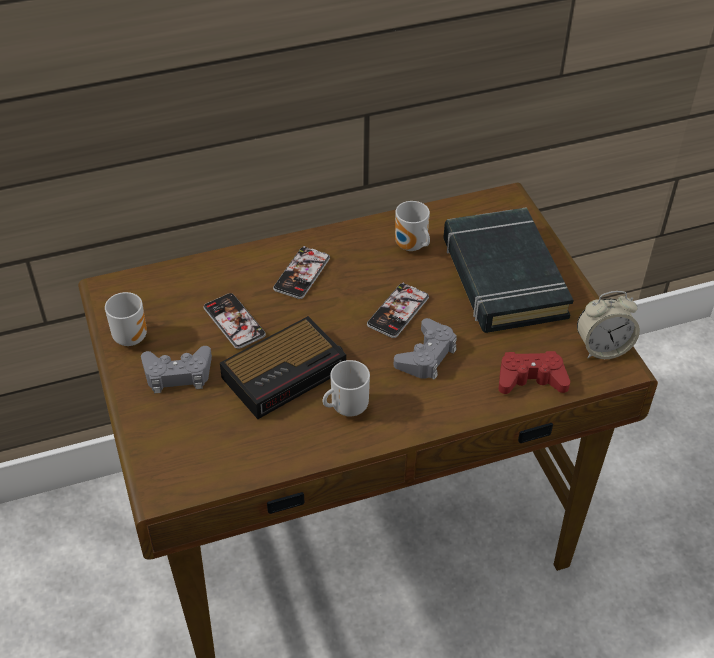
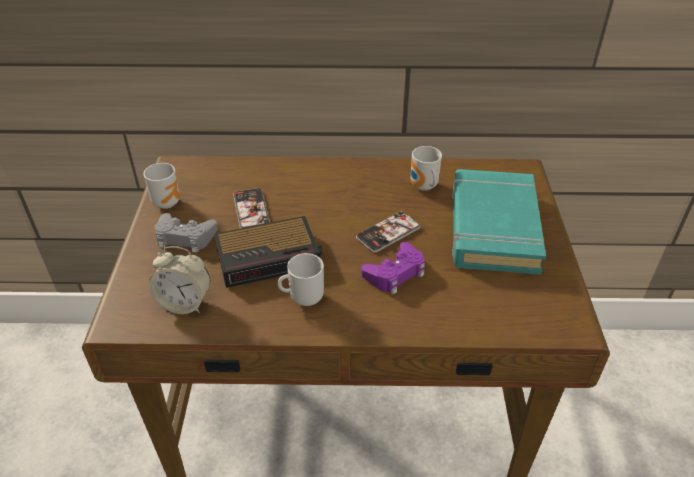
camera: 20 degrees right, 5 degrees down
phone [273,246,330,299] -> none
grey game controller [394,318,457,380] -> purple game controller [361,242,425,295]
black book [443,207,574,333] -> turquoise book [452,169,546,275]
red game controller [499,351,570,394] -> none
alarm clock [577,291,640,359] -> alarm clock moved to [148,246,210,314]

